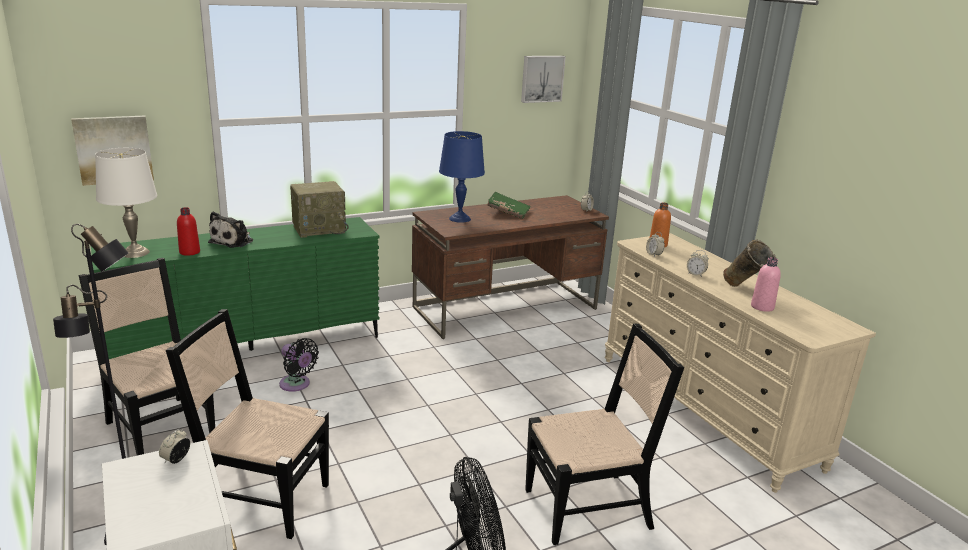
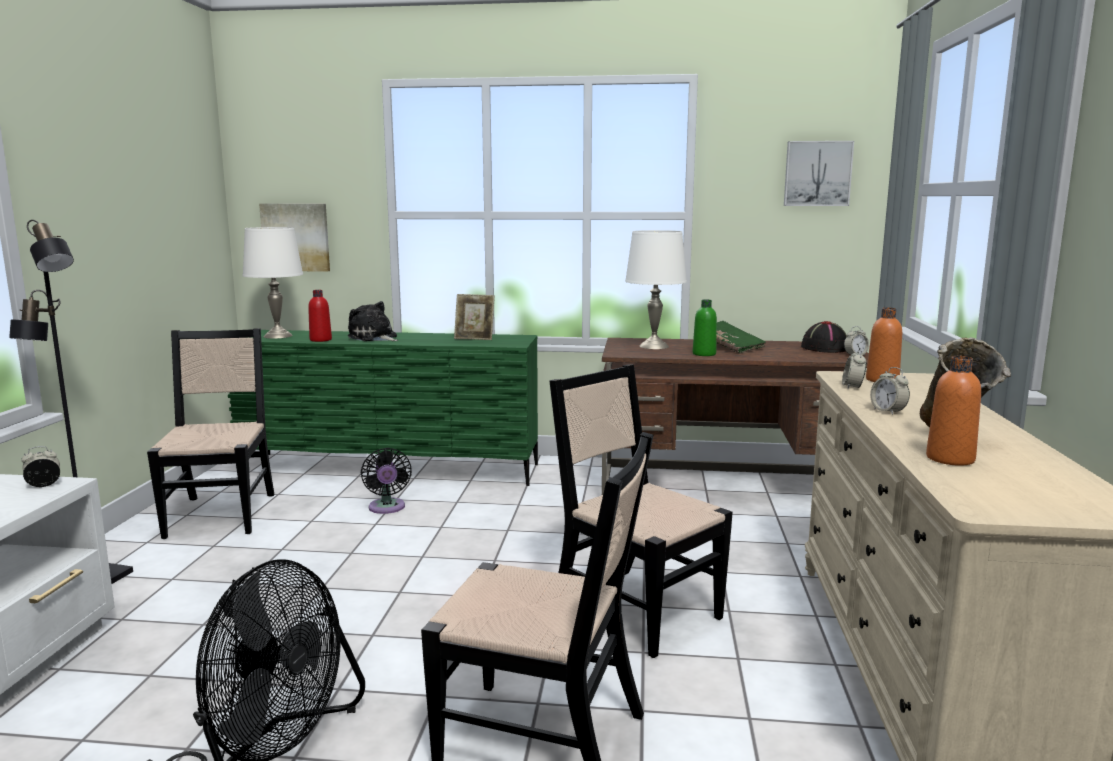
camera: 35 degrees right, 10 degrees down
chair [166,309,329,539] -> chair moved to [549,364,733,658]
plush toy [208,211,253,248] -> plush toy turned 75 degrees clockwise [348,301,398,341]
radio [290,181,349,238] -> picture frame [454,294,495,340]
blue table lamp [439,131,485,223] -> white table lamp [625,230,687,349]
pink bottle [751,257,781,312] -> orange bottle [926,356,981,466]
none -> green bottle [693,300,717,356]
none -> black hat [801,321,847,353]

